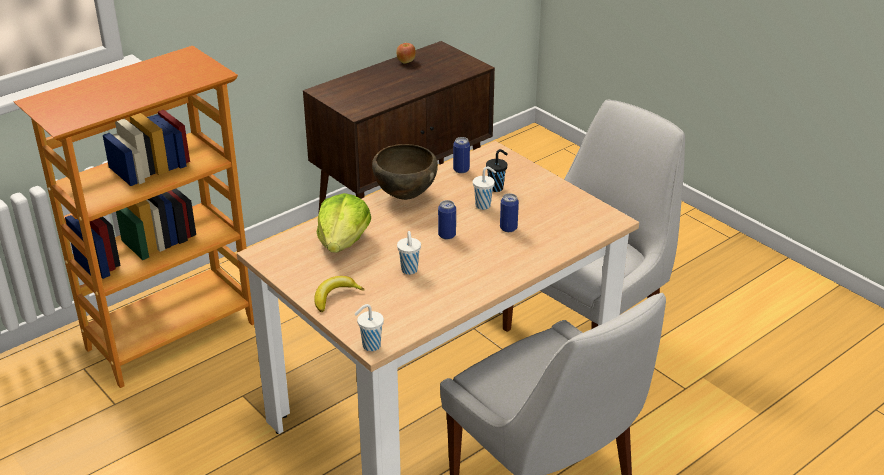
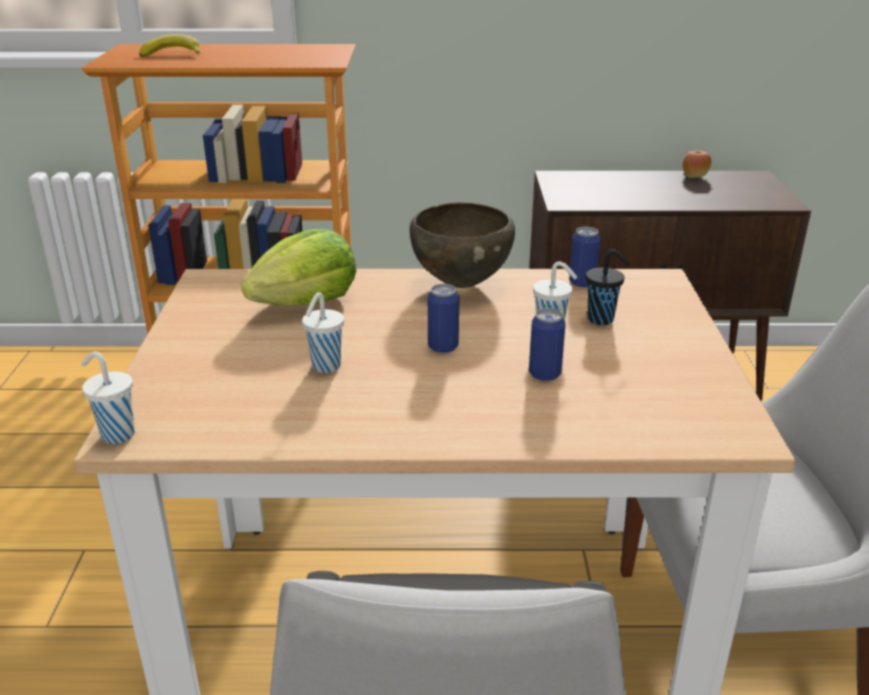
camera: 40 degrees right, 5 degrees down
banana [314,276,365,312] -> banana moved to [139,34,200,57]

